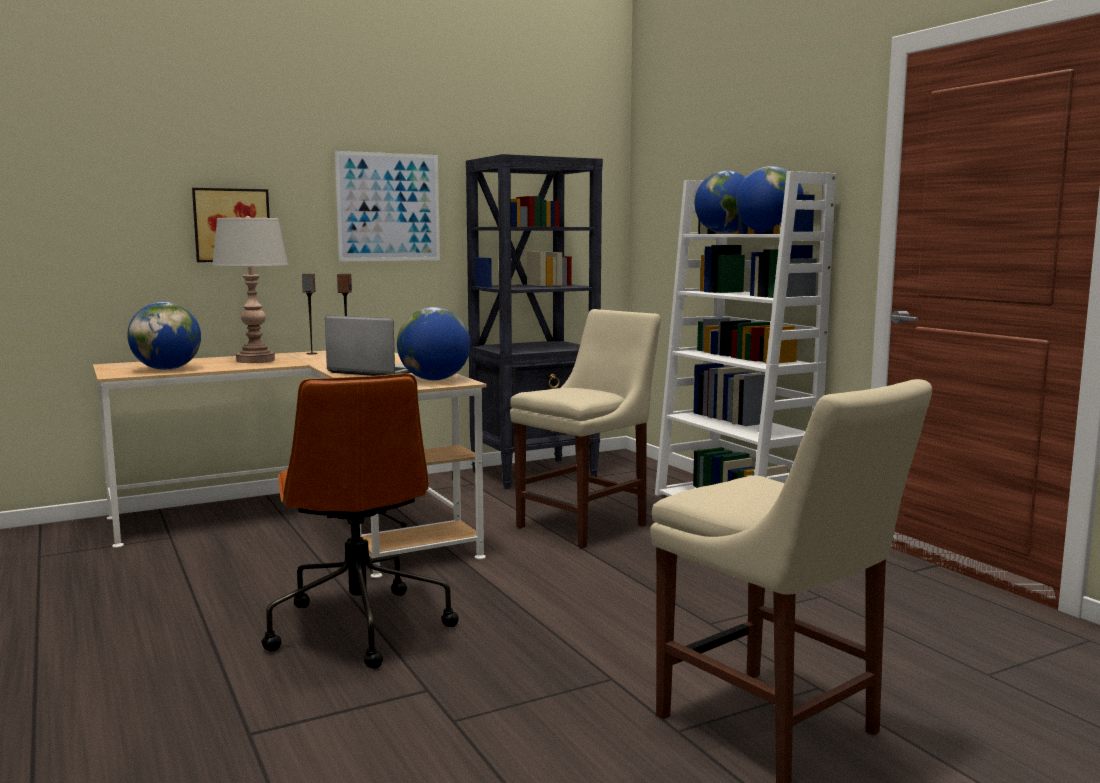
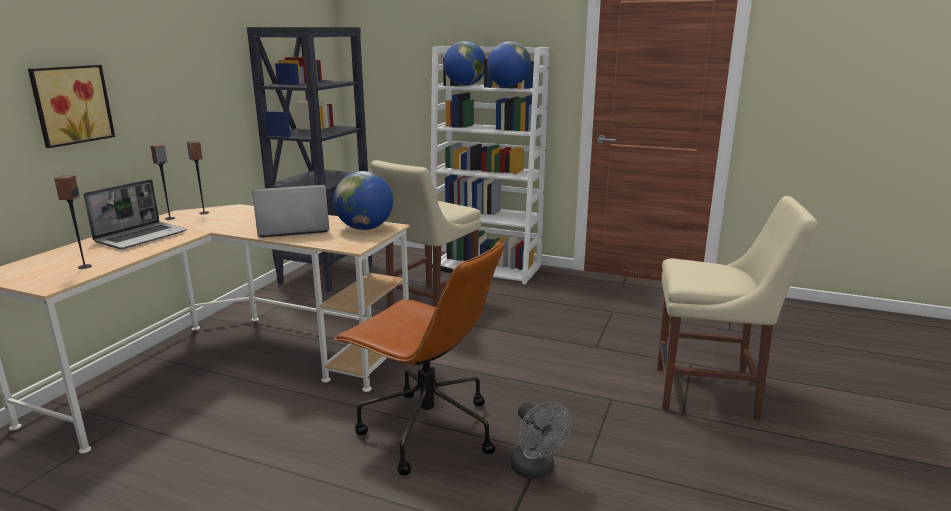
camera: 40 degrees left, 10 degrees up
globe [127,302,201,370] -> speaker [54,175,92,269]
grey table lamp [212,216,288,363] -> laptop [83,179,187,249]
picture [334,151,440,262] -> none
beige chair [510,309,661,548] -> beige chair turned 150 degrees counterclockwise [371,160,481,307]
none -> grey fan [510,402,571,479]

